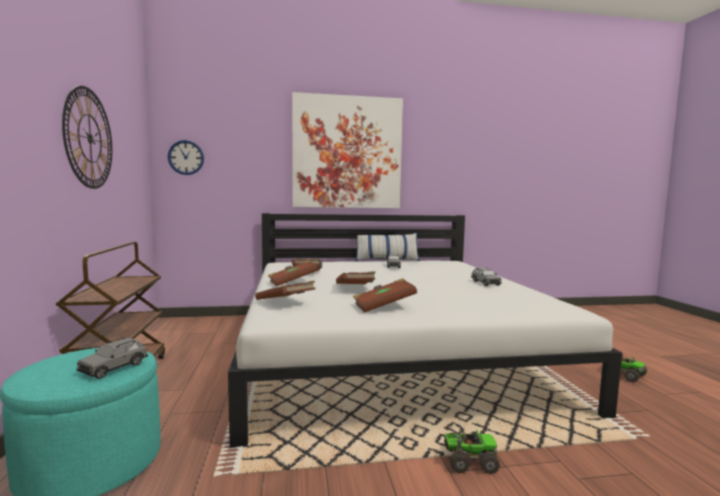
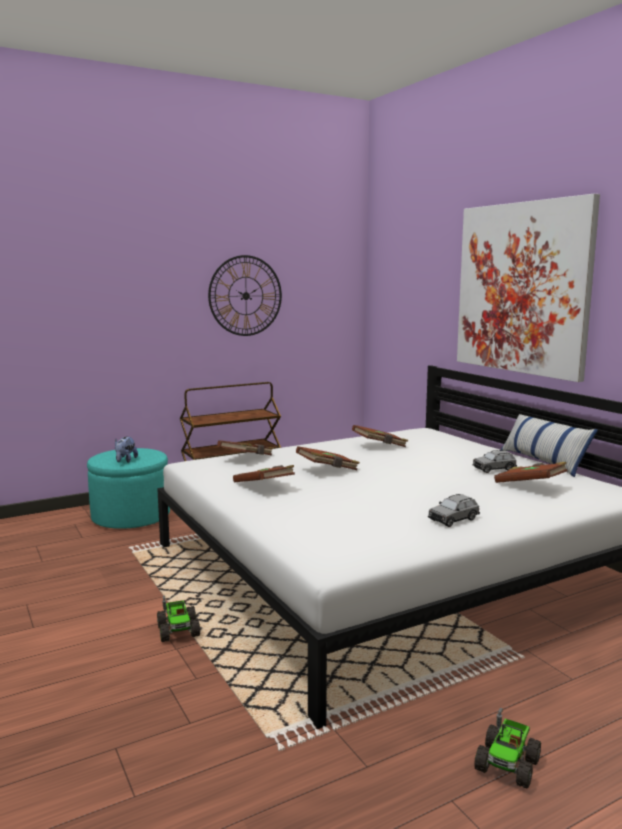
camera: 70 degrees right, 5 degrees up
grey toy car [77,338,148,379] -> plush toy [115,437,138,463]
wall clock [168,140,204,175] -> none
brown book [268,260,319,286] -> brown book moved to [494,462,568,483]

